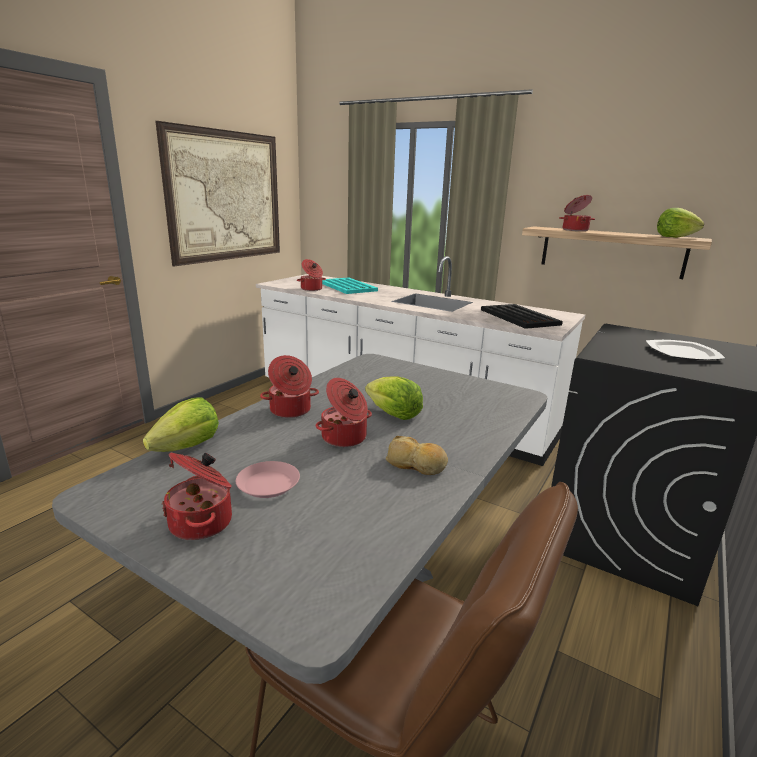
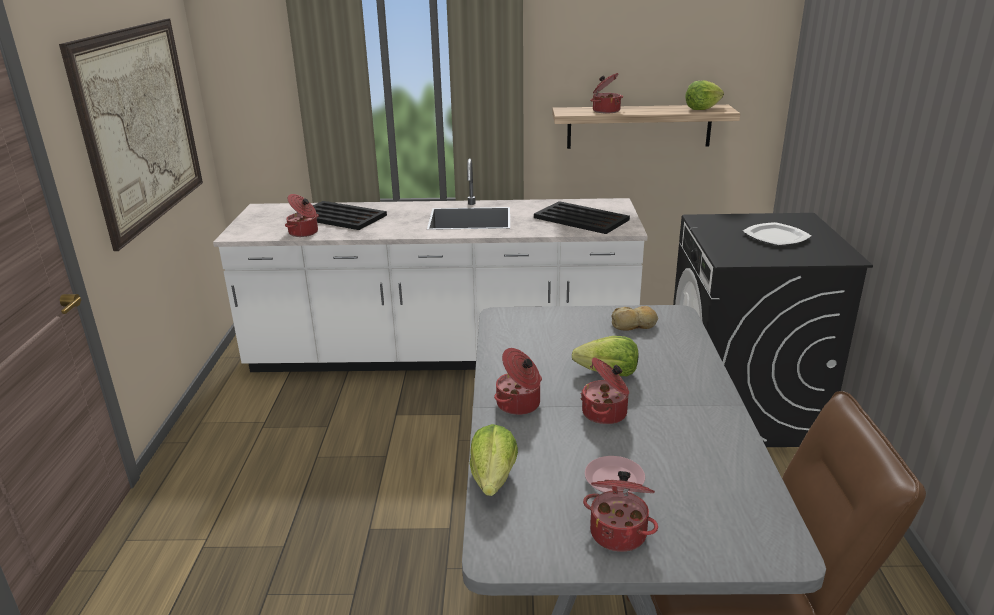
camera: 30 degrees left, 5 degrees up
turquoise tray [322,278,378,294] -> black tray [294,201,387,230]
bread [385,436,448,475] -> bread moved to [612,306,658,331]

